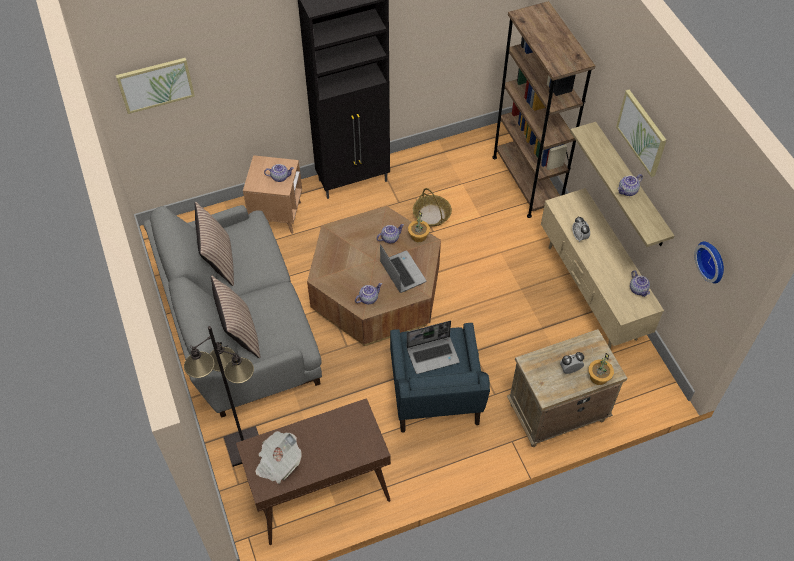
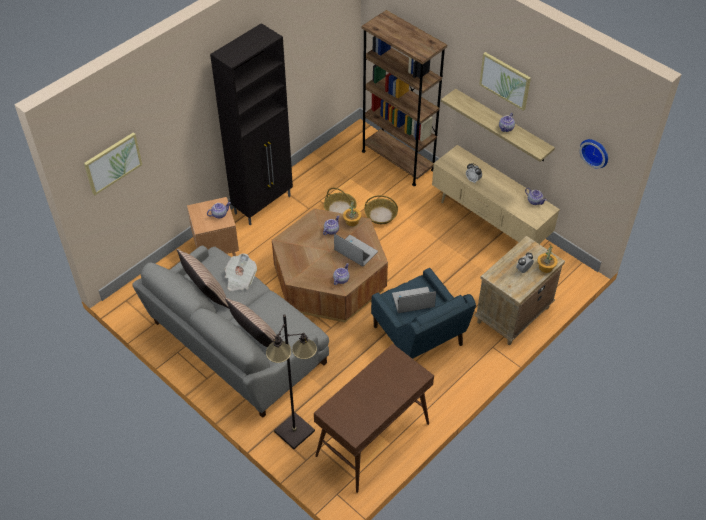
camera: 25 degrees left, 5 degrees down
newspaper [255,431,302,484] -> newspaper moved to [225,253,257,291]
laptop [407,321,460,374] -> laptop turned 150 degrees counterclockwise [392,287,436,313]
none -> basket [365,195,398,224]

